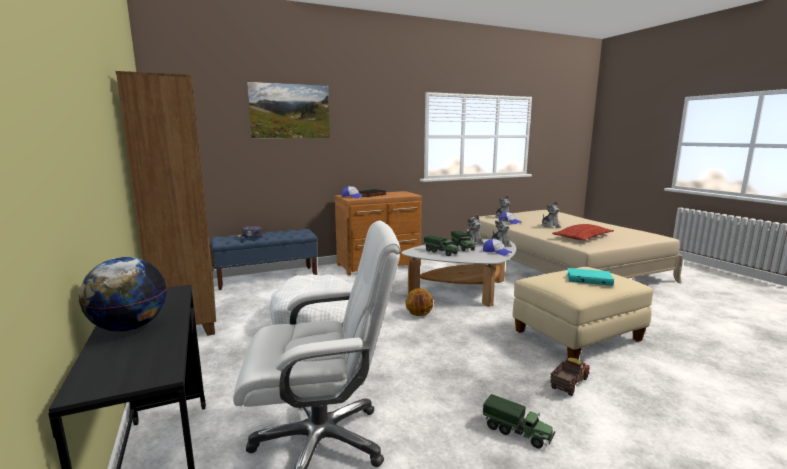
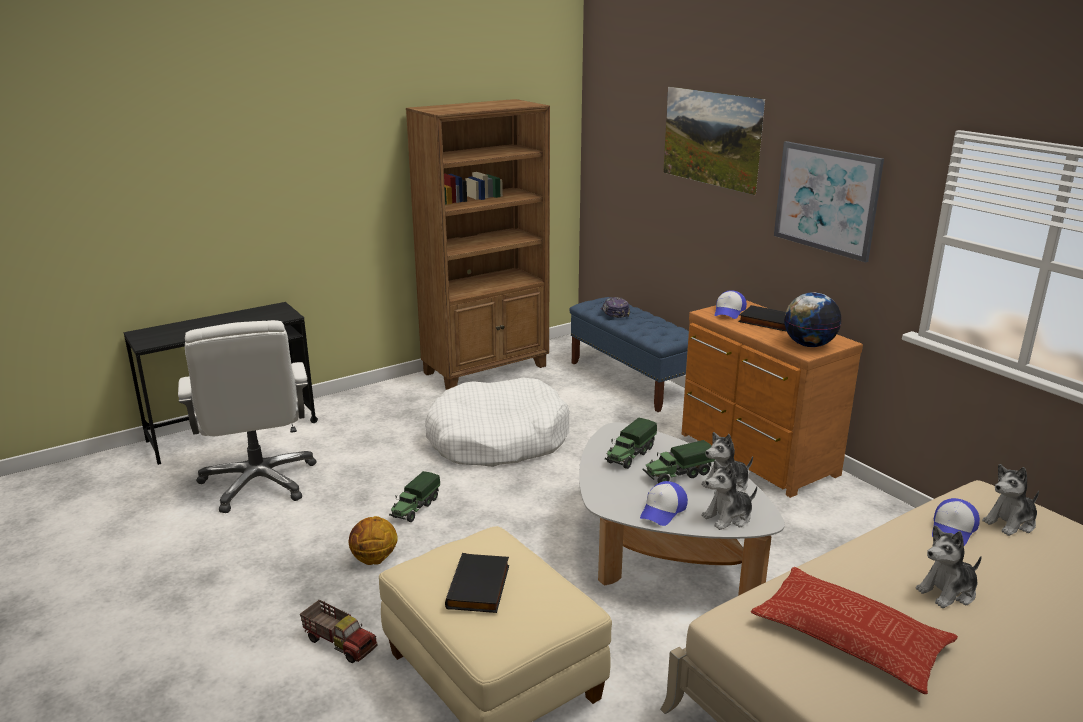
camera: 80 degrees right, 10 degrees up
globe [79,257,166,331] -> globe moved to [784,292,841,347]
basketball [405,288,433,316] -> basketball moved to [349,516,398,565]
toy truck [483,394,555,448] -> toy truck moved to [389,471,440,522]
turquoise book [567,268,614,286] -> black book [445,553,509,613]
none -> picture [774,141,884,263]

